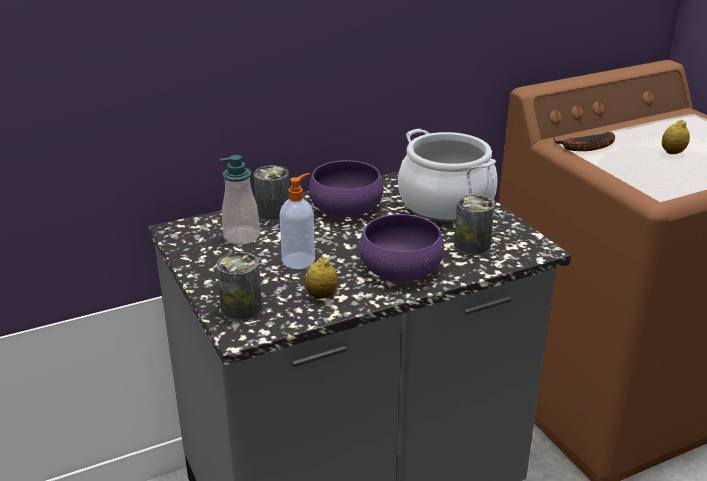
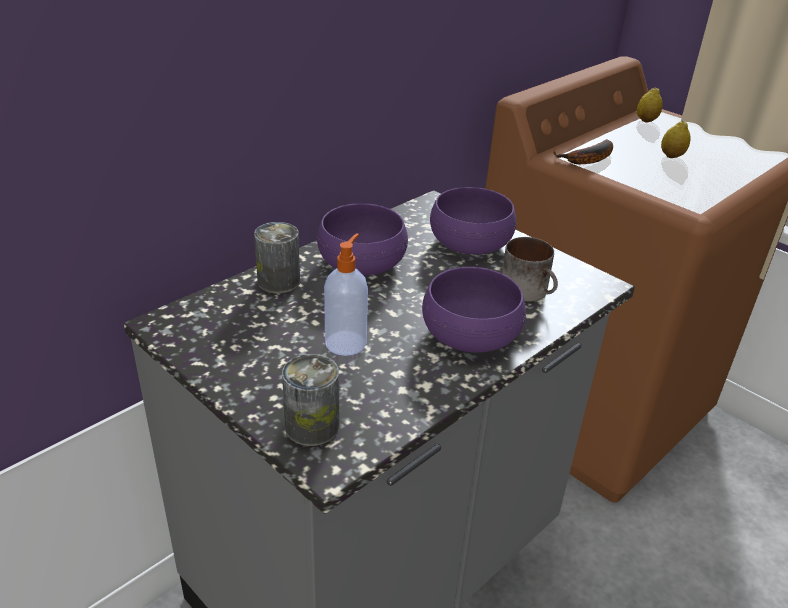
camera: 20 degrees left, 5 degrees up
soap dispenser [220,155,260,245] -> none
lemon [305,257,338,299] -> lemon moved to [637,87,663,123]
cooking pot [398,129,497,222] -> purple bowl [430,187,516,254]
can [454,195,495,256] -> mug [502,237,558,302]

